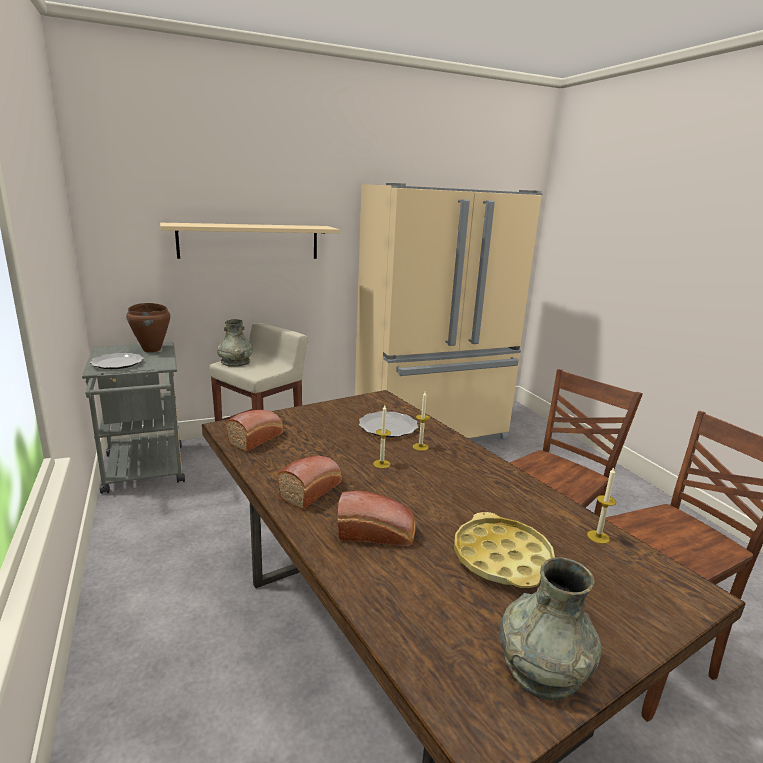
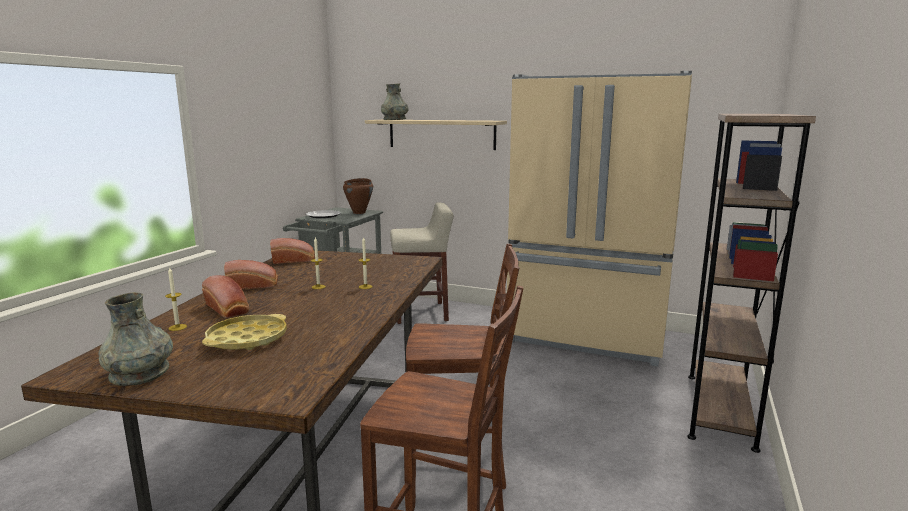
camera: 45 degrees right, 5 degrees down
grey vase [217,319,253,367] -> grey vase moved to [381,83,409,120]
plate [359,411,418,437] -> none
candle [587,468,617,544] -> candle moved to [165,268,187,331]
none -> brown bookcase [687,114,816,453]

